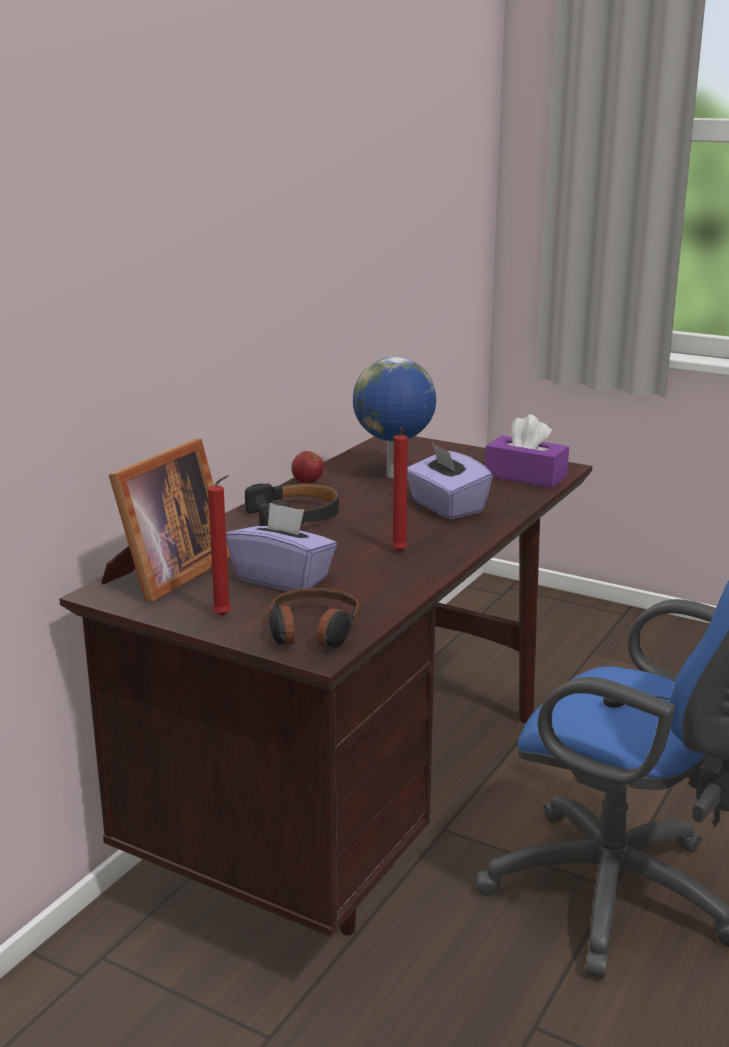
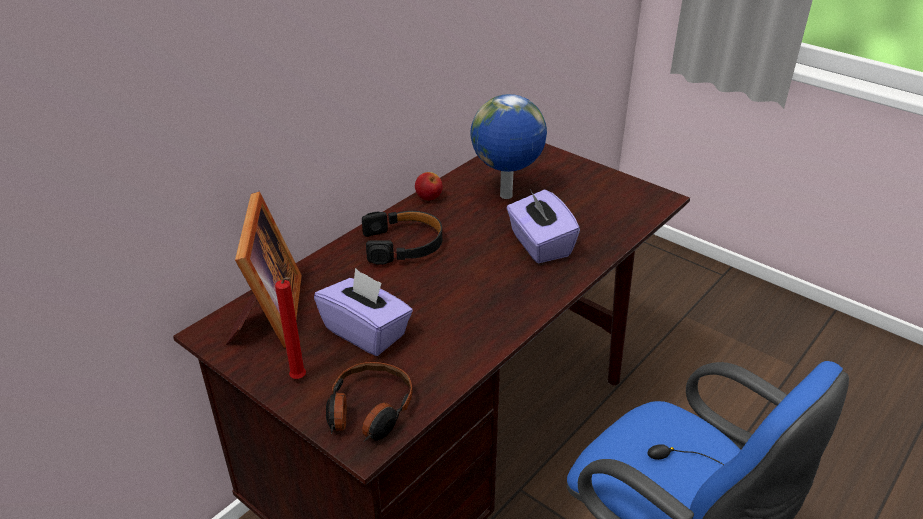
camera: 10 degrees right, 15 degrees up
picture frame [101,439,231,602] -> picture frame turned 45 degrees counterclockwise [226,192,302,348]
red candle [391,427,408,552] -> none
purple tissue box [485,415,569,488] -> none

